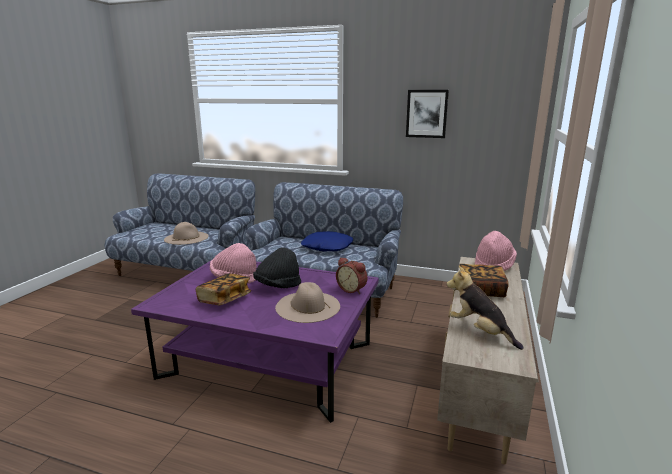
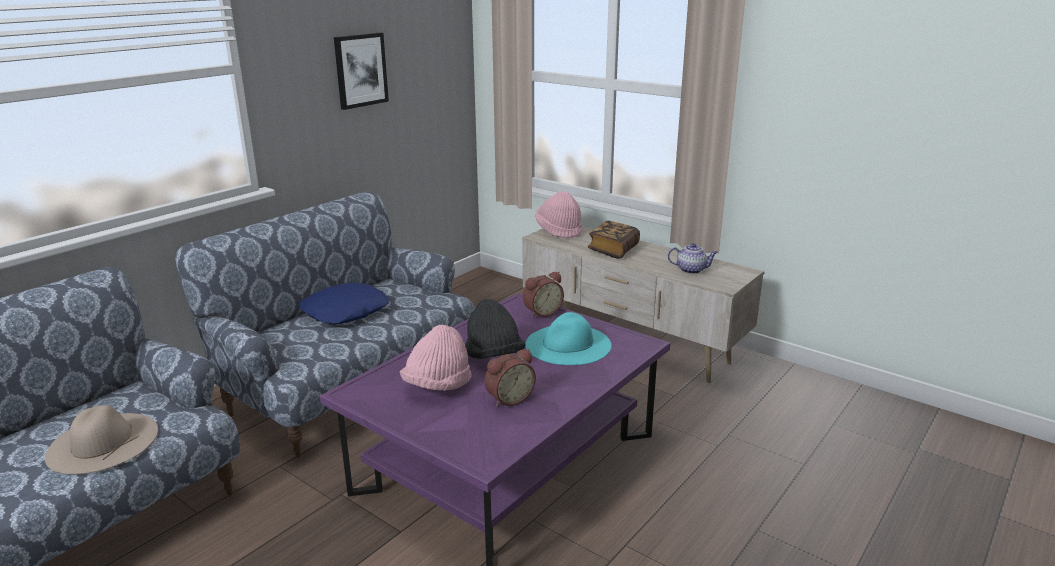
camera: 70 degrees left, 5 degrees up
book [196,273,251,306] -> alarm clock [484,349,536,407]
beige hat [275,282,340,323] -> turquoise hat [525,312,611,365]
plush toy [447,266,524,350] -> teapot [668,243,718,274]

